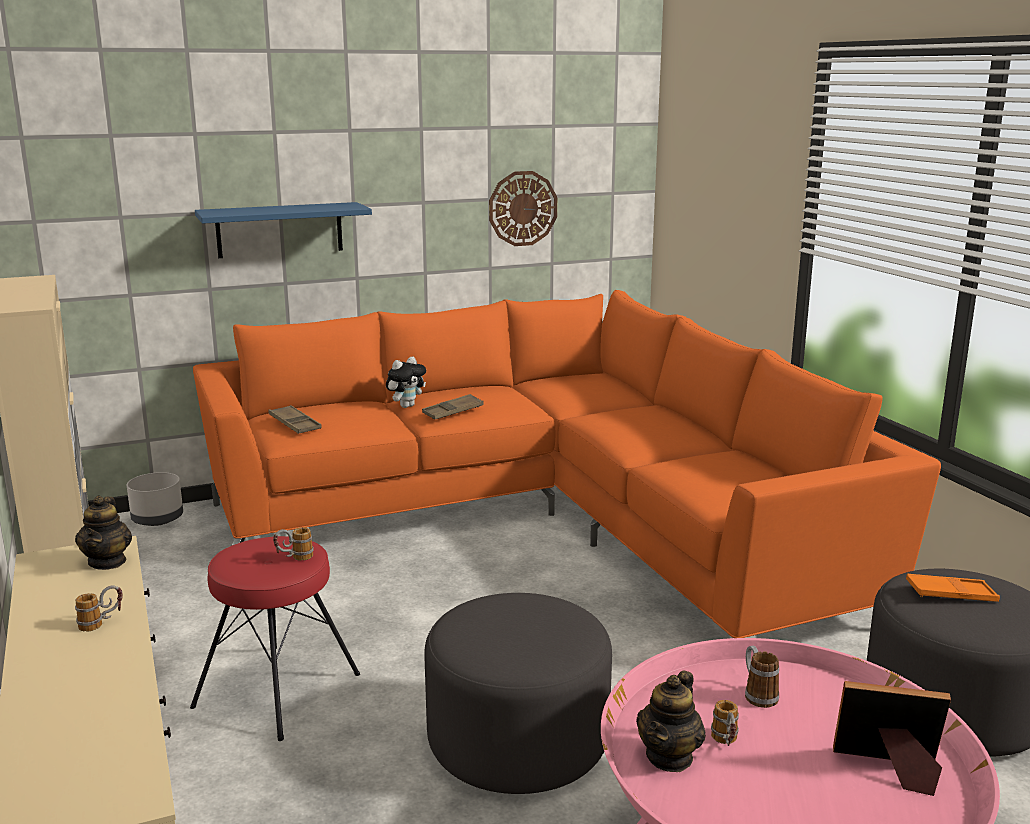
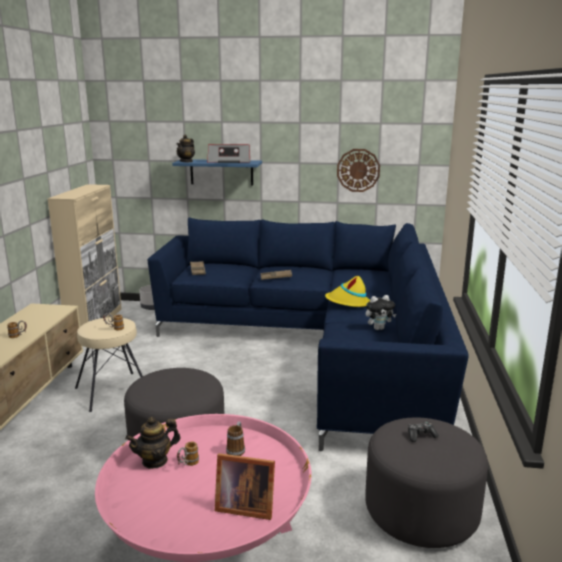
camera: 30 degrees right, 0 degrees up
teapot [75,496,132,570] -> teapot moved to [176,135,195,162]
red stool [190,536,360,741] -> beige stool [75,317,143,412]
orange sofa [193,290,941,638] -> blue sofa [148,218,469,451]
plush toy [386,357,426,408] -> plush toy moved to [366,295,396,330]
picture frame [833,681,951,796] -> picture frame turned 150 degrees clockwise [215,453,275,520]
orange tray [906,574,1000,602] -> game controller [408,422,439,442]
none -> radio [207,144,250,163]
none -> yellow hat [325,276,370,307]

